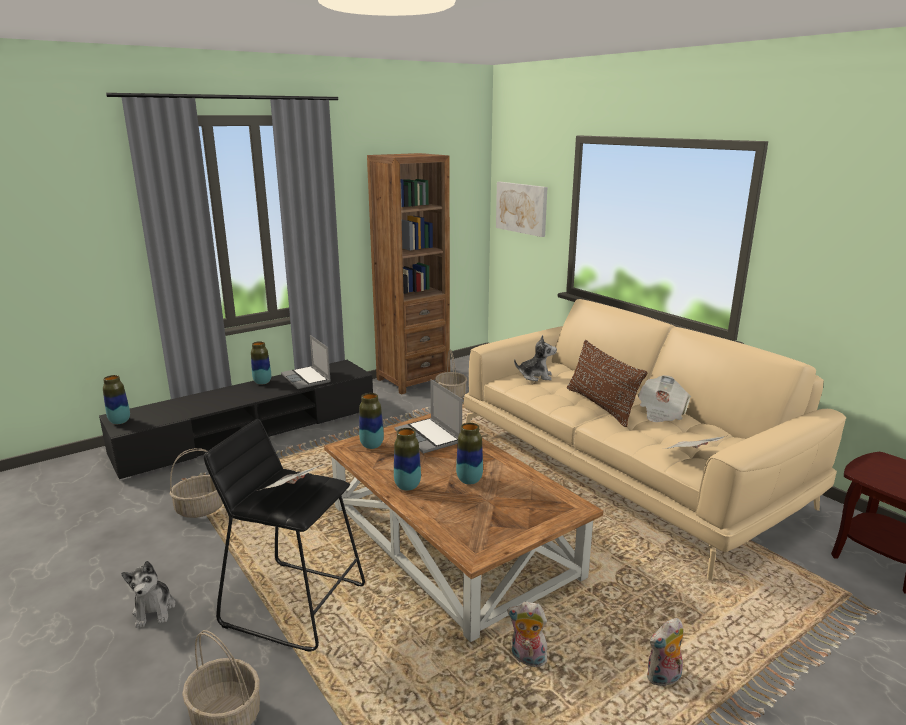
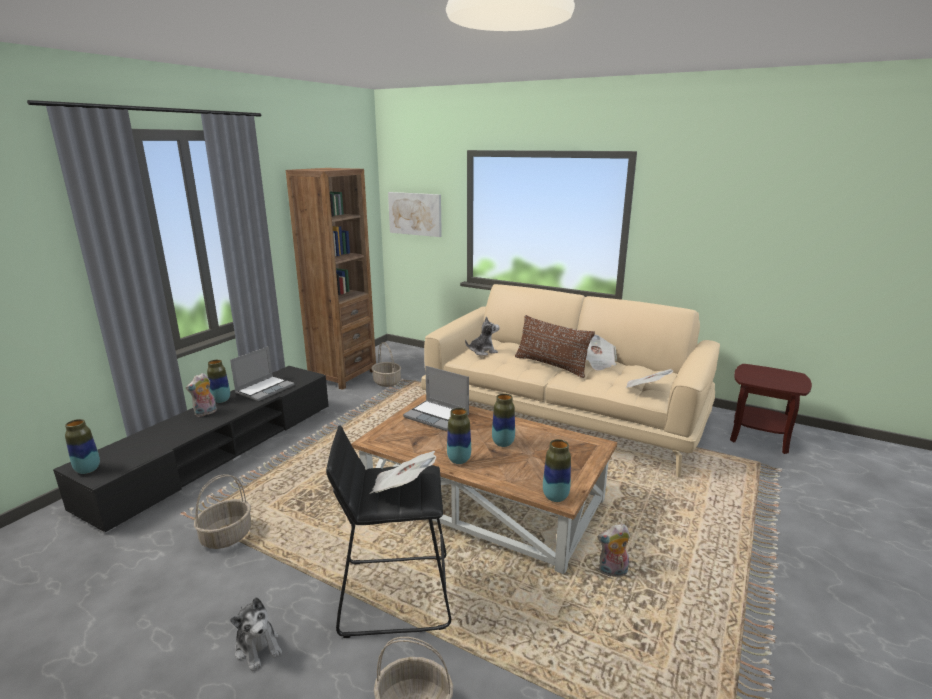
camera: 25 degrees left, 0 degrees up
laptop [281,335,331,389] -> laptop turned 90 degrees counterclockwise [230,346,294,401]
vase [359,393,384,449] -> vase moved to [543,439,571,502]
plush toy [647,618,683,686] -> plush toy moved to [186,373,217,417]

